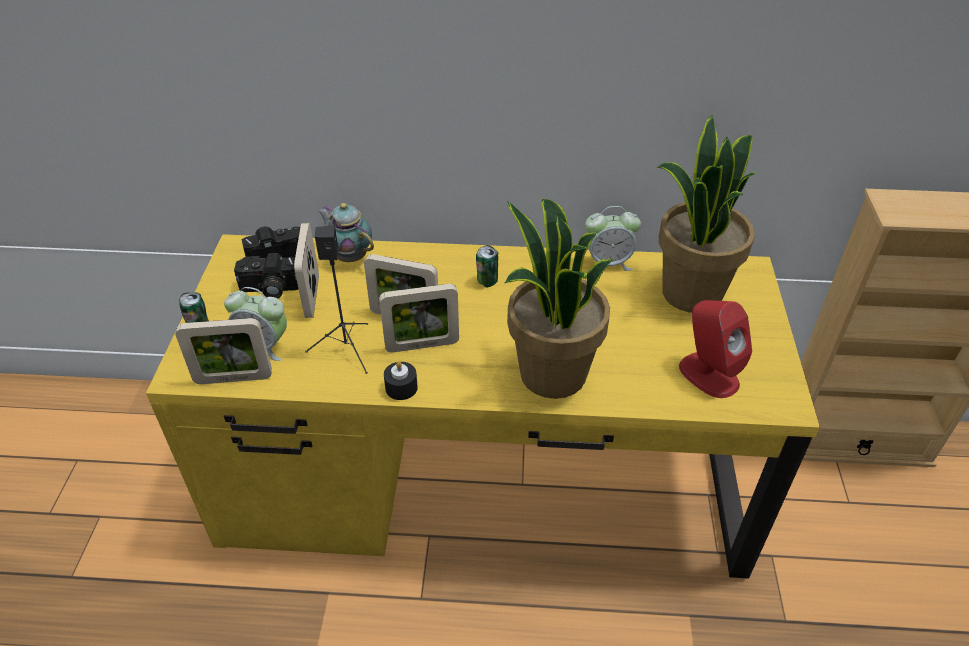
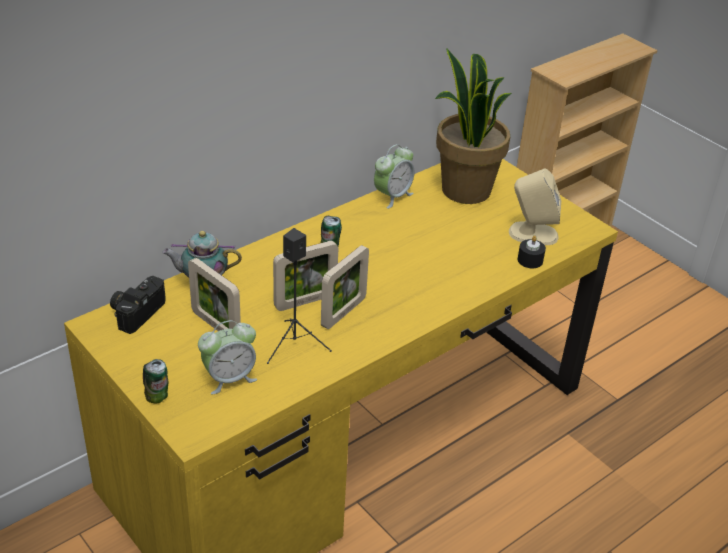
camera: 45 degrees left, 5 degrees down
picture frame [176,318,272,384] -> none
camera [234,253,298,299] -> none
black candle [384,361,418,400] -> black candle moved to [518,236,546,268]
potted plant [504,199,613,399] -> none
red speaker [679,300,752,398] -> beige speaker [509,168,561,245]

